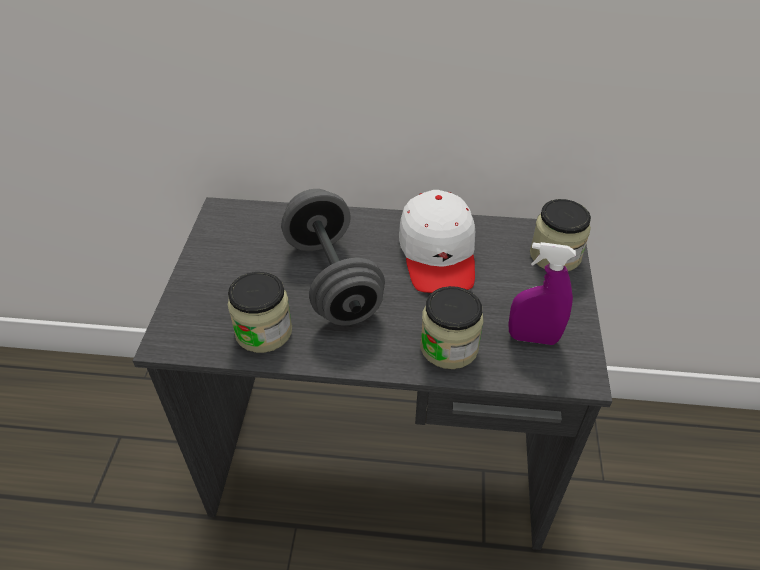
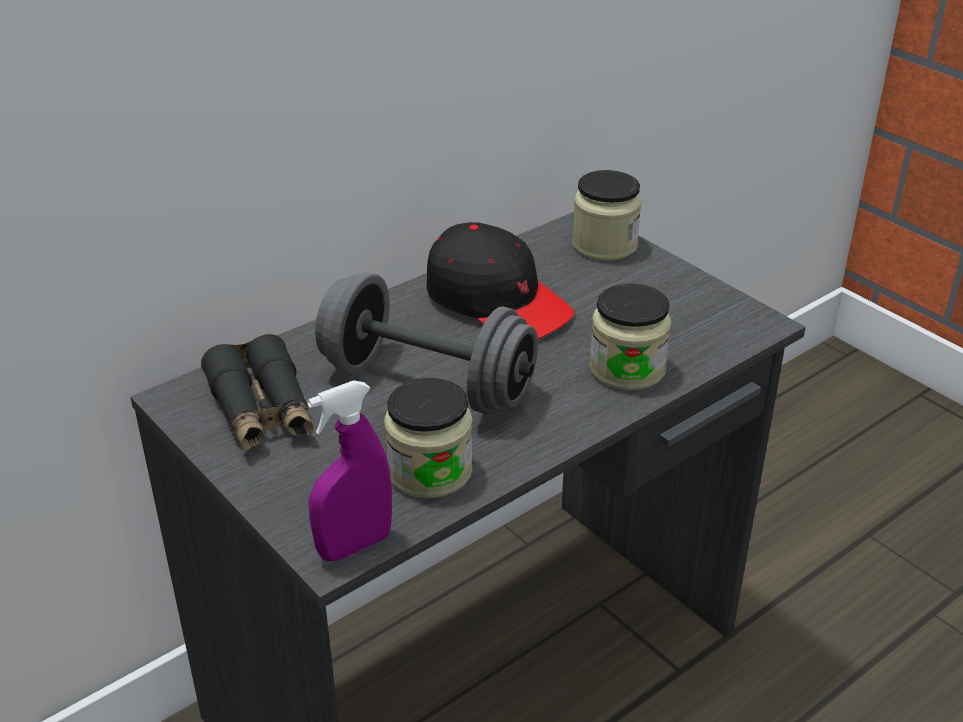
camera: 45 degrees left, 10 degrees down
white cap [399,190,475,293] -> black cap [426,222,575,339]
purple spray bottle [509,242,576,345] -> purple spray bottle moved to [307,380,392,561]
none -> black binoculars [201,334,313,451]

